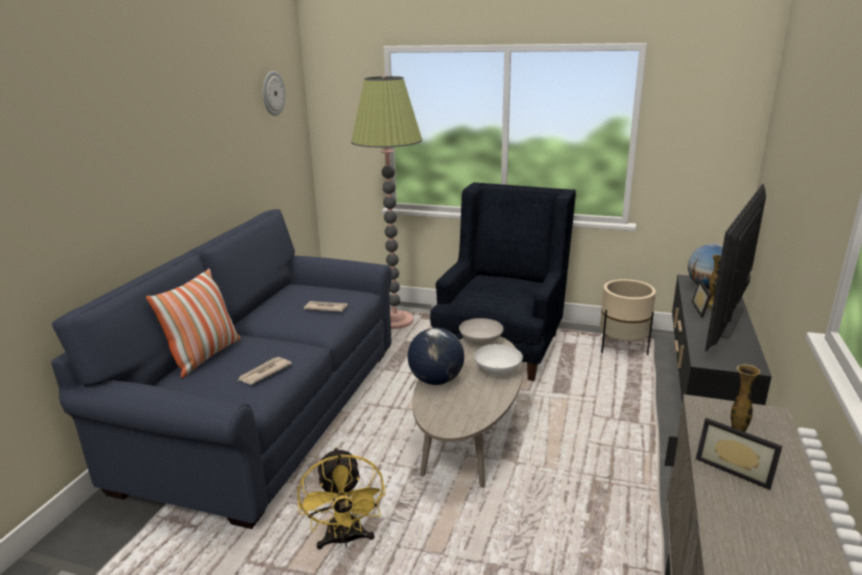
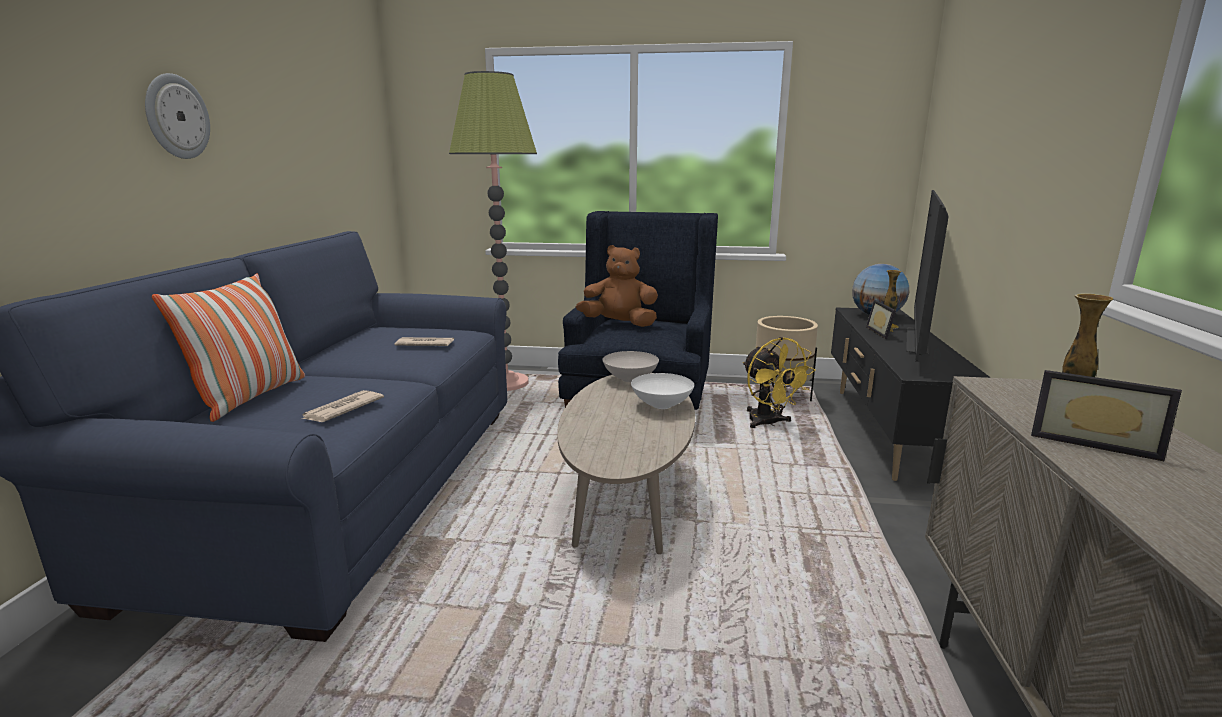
camera: 10 degrees left, 5 degrees down
wall clock [263,71,286,116] -> wall clock moved to [145,73,210,159]
yellow fan [297,447,386,549] -> yellow fan moved to [743,337,816,428]
globe [407,328,464,385] -> none
none -> brown plush toy [576,245,658,327]

